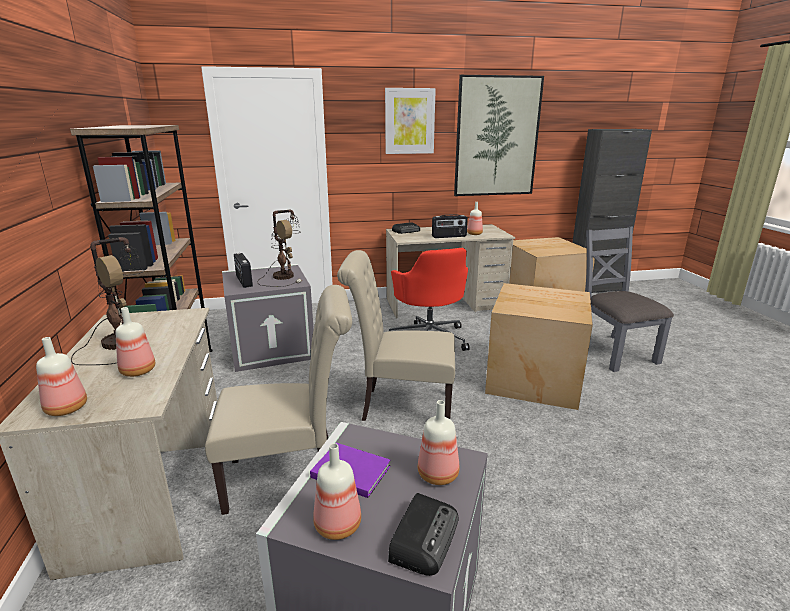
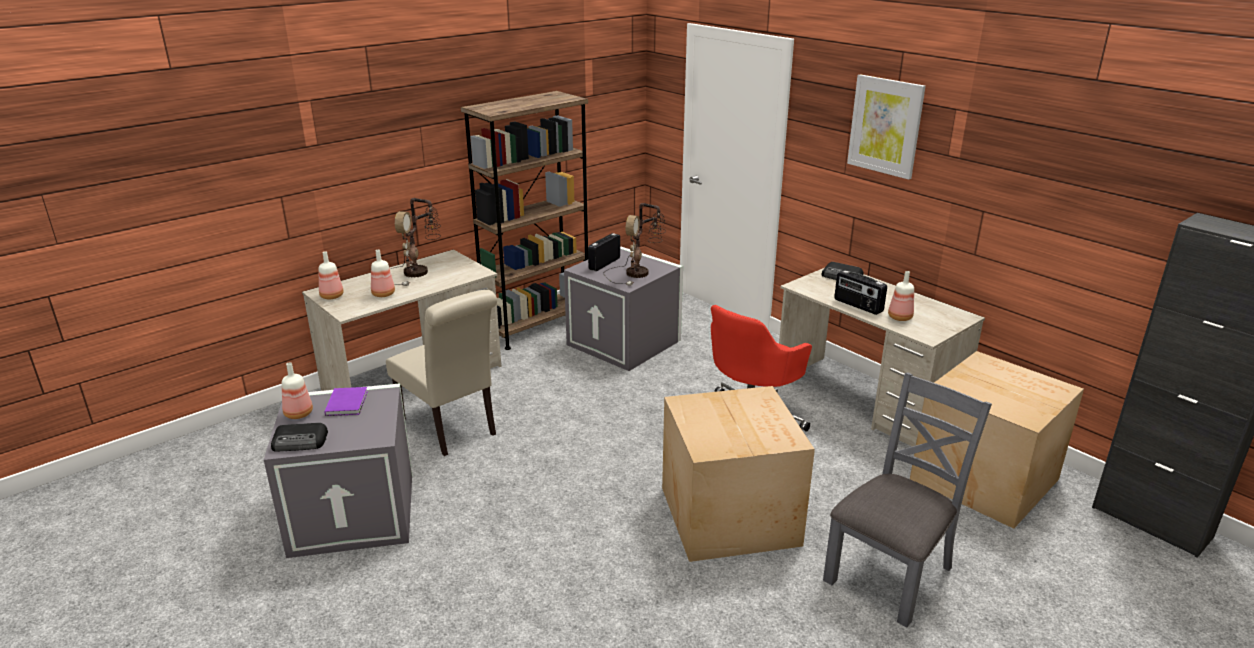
camera: 60 degrees right, 5 degrees up
beige chair [337,250,455,421] -> none
bottle [418,400,459,485] -> none
picture [454,75,544,196] -> none

